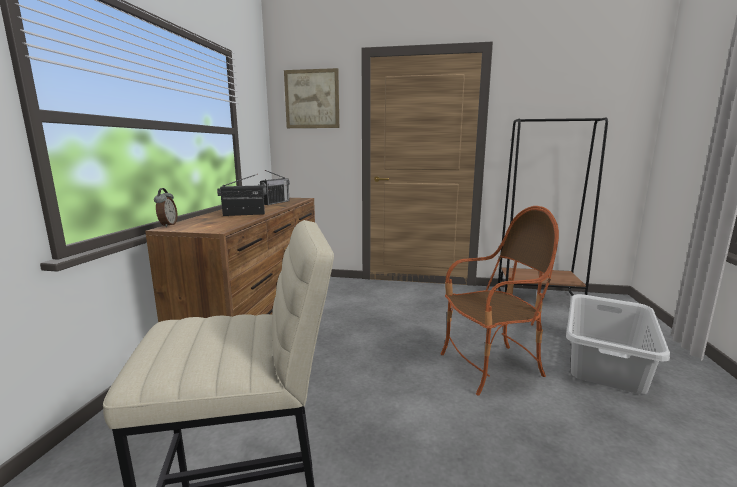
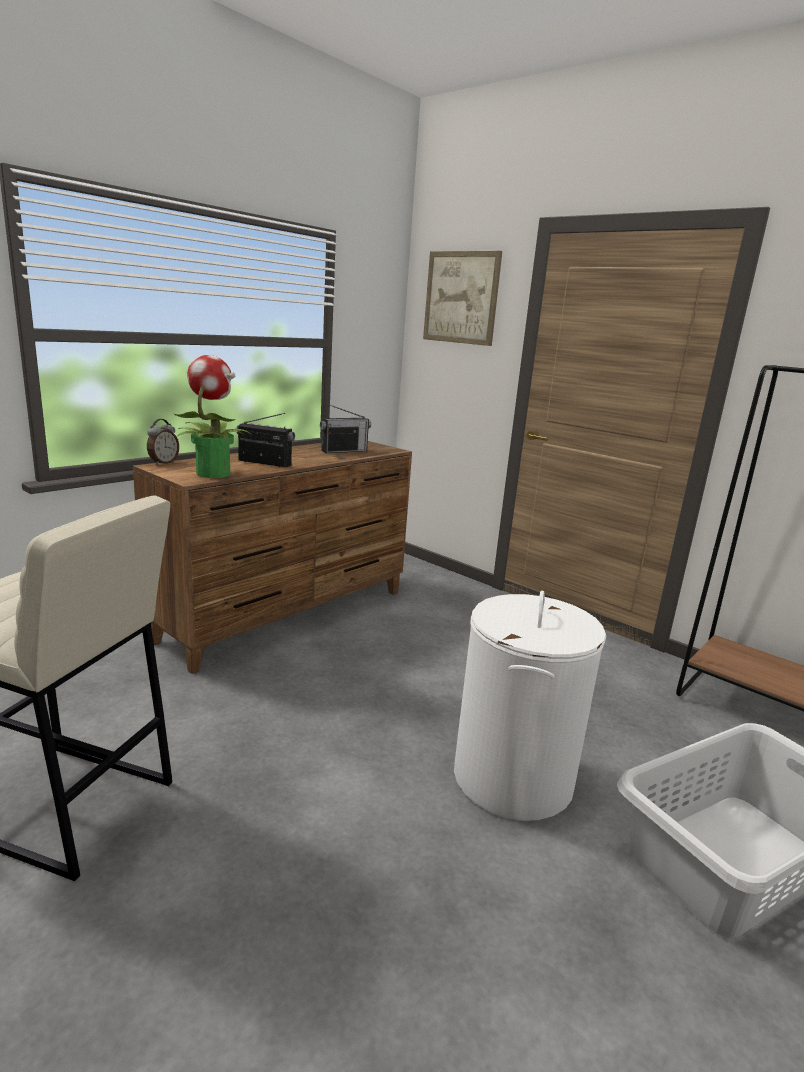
camera: 30 degrees right, 5 degrees up
armchair [441,206,559,396] -> white laundry basket [454,591,606,821]
none -> potted plant [174,355,252,478]

